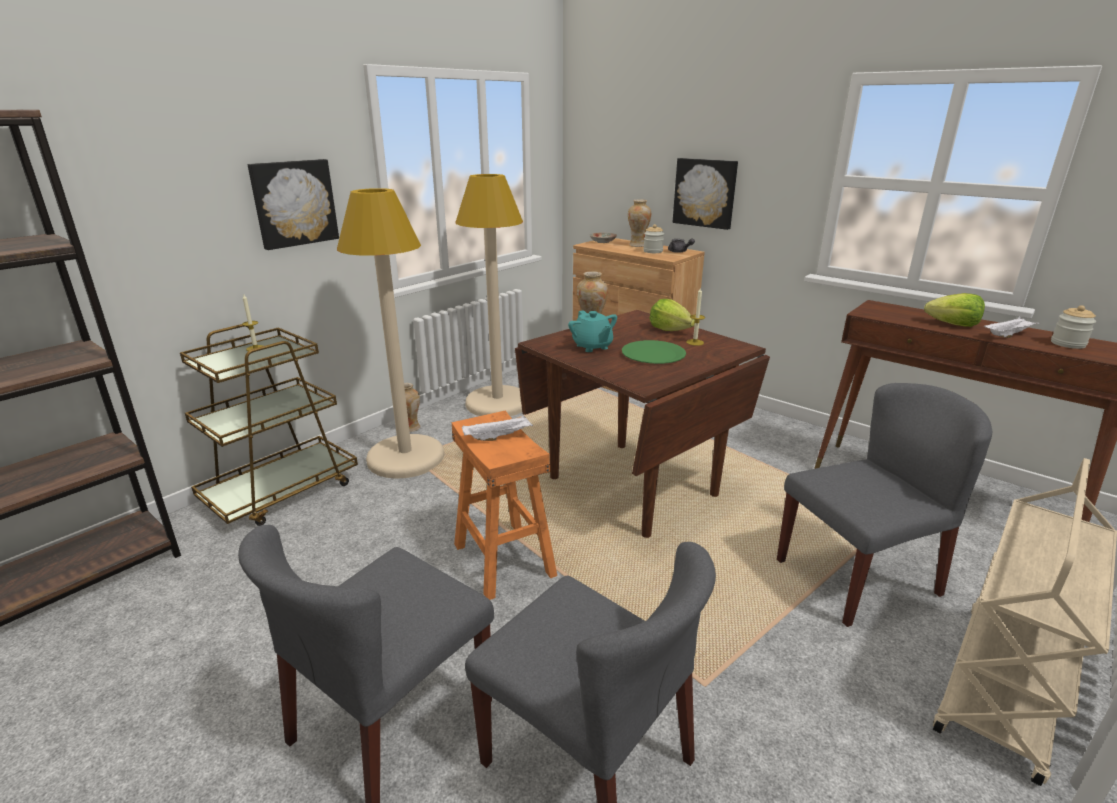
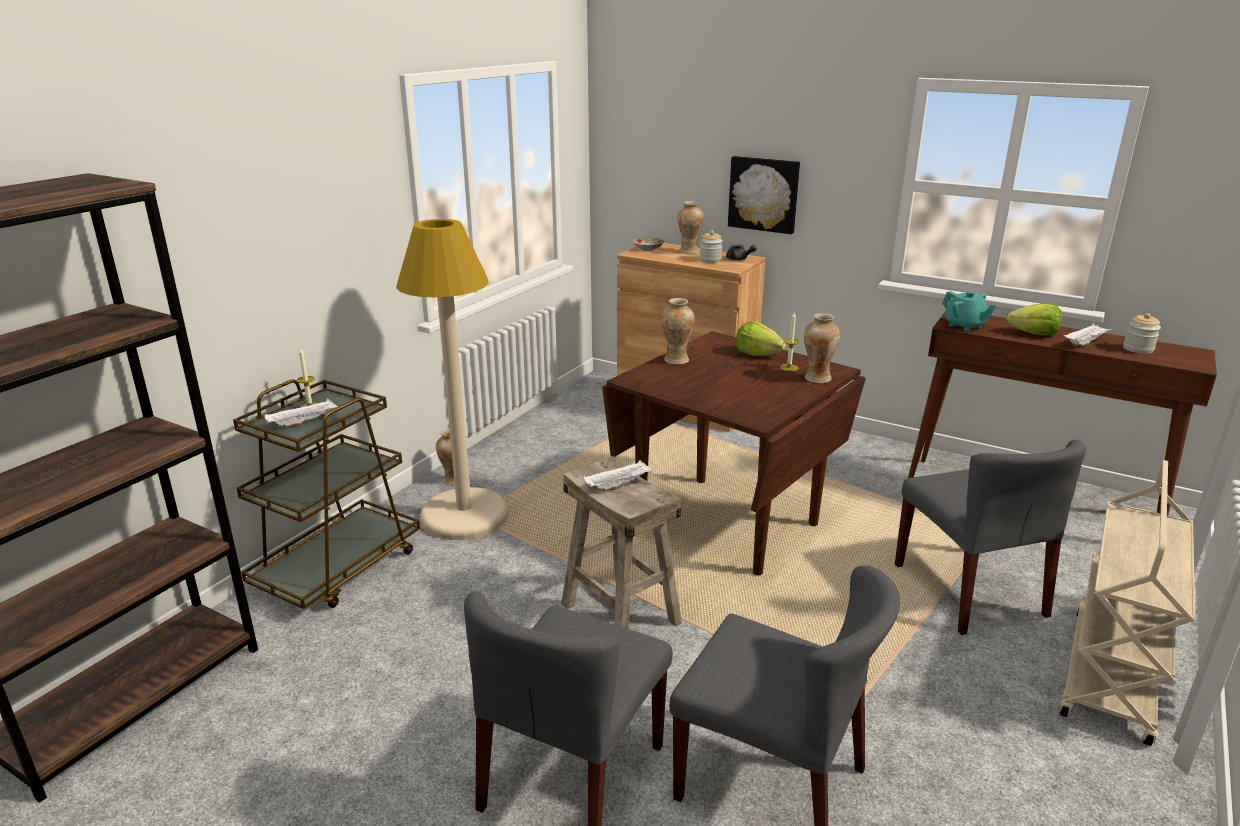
camera: 10 degrees left, 0 degrees up
picture [248,159,339,250] -> none
orange stool [452,411,557,600] -> beige stool [561,456,682,629]
beige floor lamp [455,174,523,416] -> none
turquoise teapot [568,310,617,352] -> turquoise teapot moved to [942,291,997,331]
green plate [622,340,686,364] -> none
grey chair [777,383,992,627] -> grey chair turned 105 degrees clockwise [895,440,1086,635]
none -> white tray [264,399,338,427]
none -> vase [804,313,840,383]

